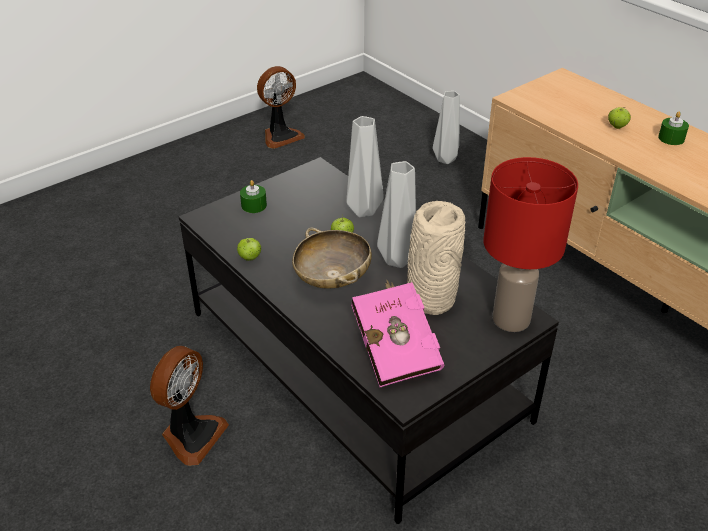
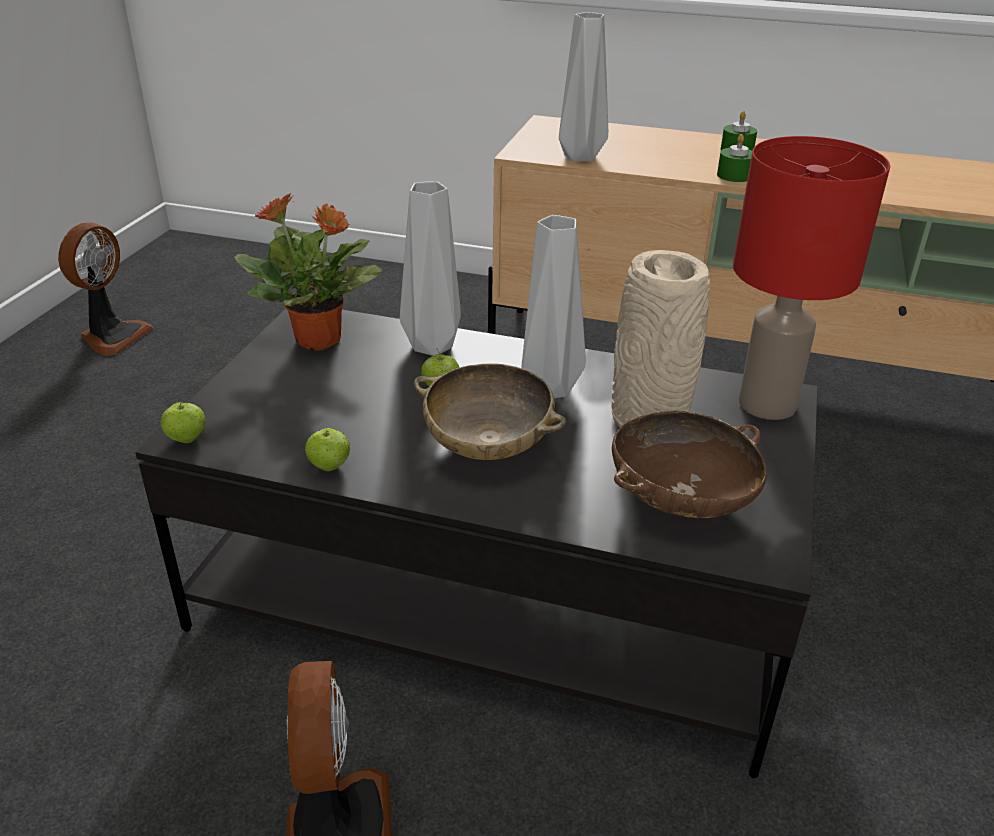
camera: 35 degrees left, 5 degrees down
green candle [240,180,267,213] -> green candle moved to [717,134,752,182]
pink book [351,280,444,387] -> brown bowl [612,411,767,518]
grey vase [433,91,460,164] -> grey vase moved to [559,12,608,161]
apple [608,107,631,129] -> apple moved to [160,402,206,443]
none -> potted plant [234,193,382,351]

